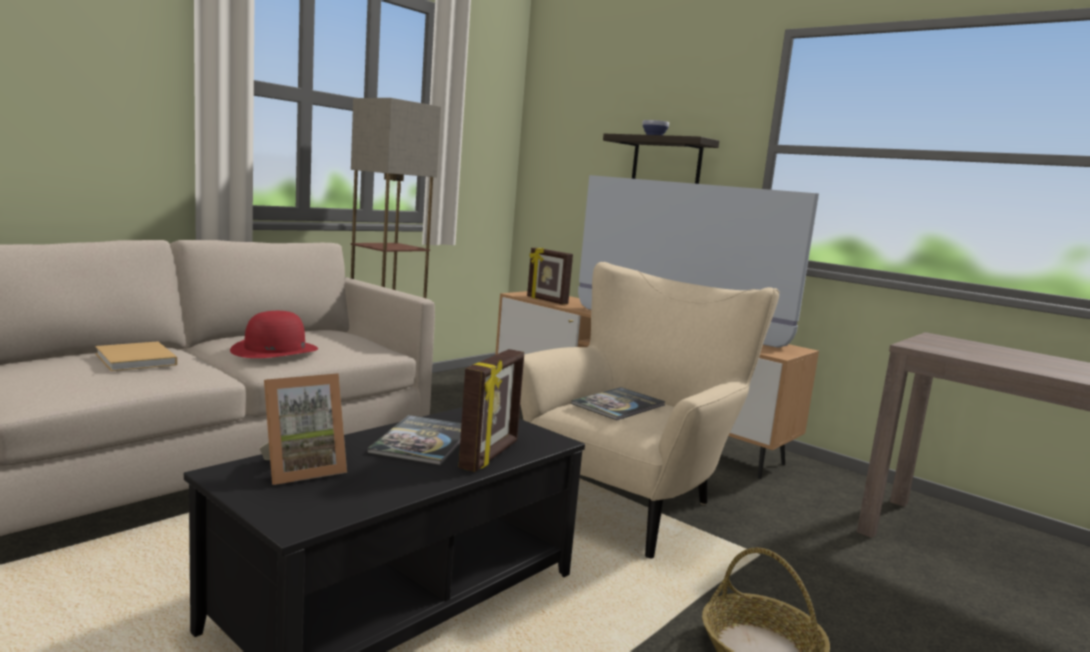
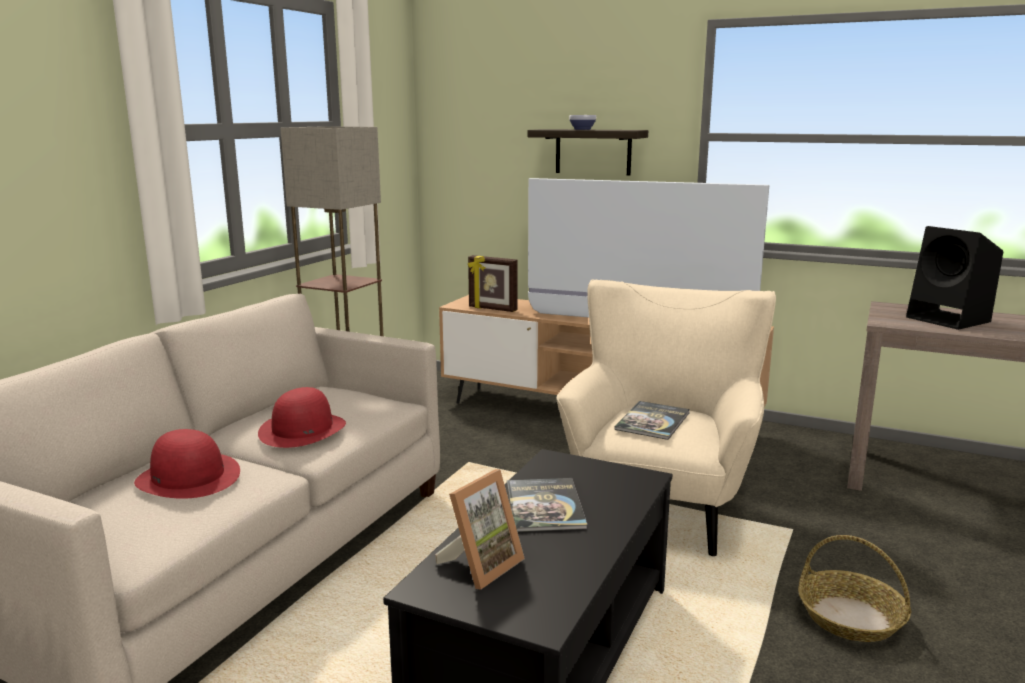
camera: 15 degrees left, 5 degrees up
beige book [95,341,177,371] -> red hat [134,429,240,499]
picture frame [458,349,524,472] -> none
none -> black speaker [906,226,1003,330]

